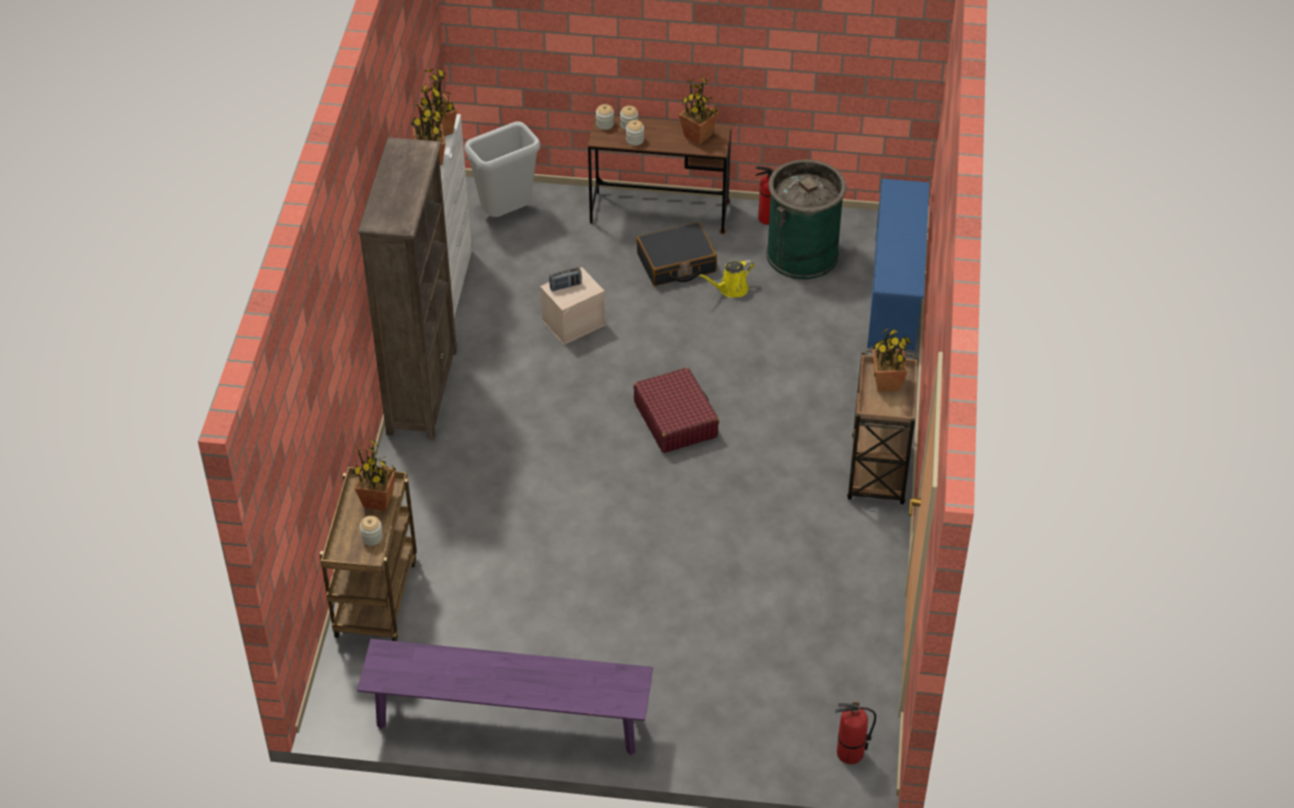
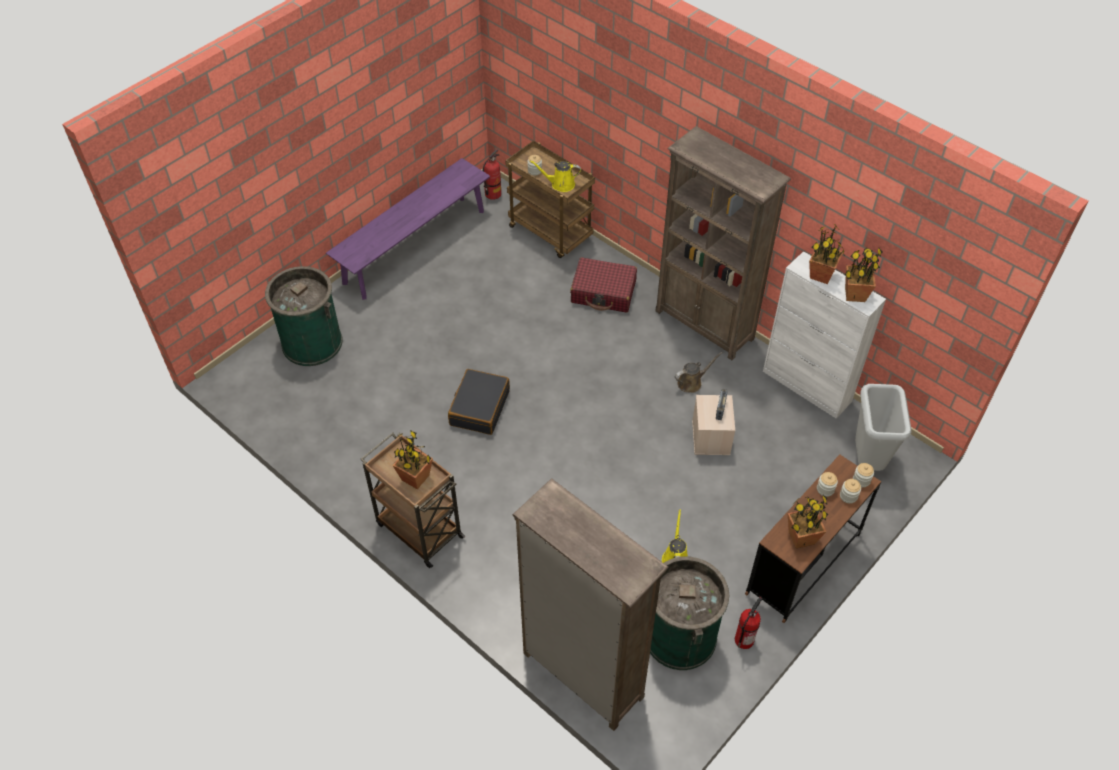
camera: 125 degrees right, 5 degrees up
potted plant [353,439,396,511] -> yellow watering can [530,160,581,192]
red suitcase [633,367,719,453] -> red suitcase moved to [570,257,637,313]
black suitcase [636,222,717,286] -> black suitcase moved to [448,369,510,435]
fire extinguisher [835,701,876,764] -> fire extinguisher moved to [483,149,501,200]
blue shoe rack [867,179,930,350] -> brown bookcase [512,478,669,731]
none -> green trash can [265,266,343,366]
none -> brown watering can [675,352,722,393]

